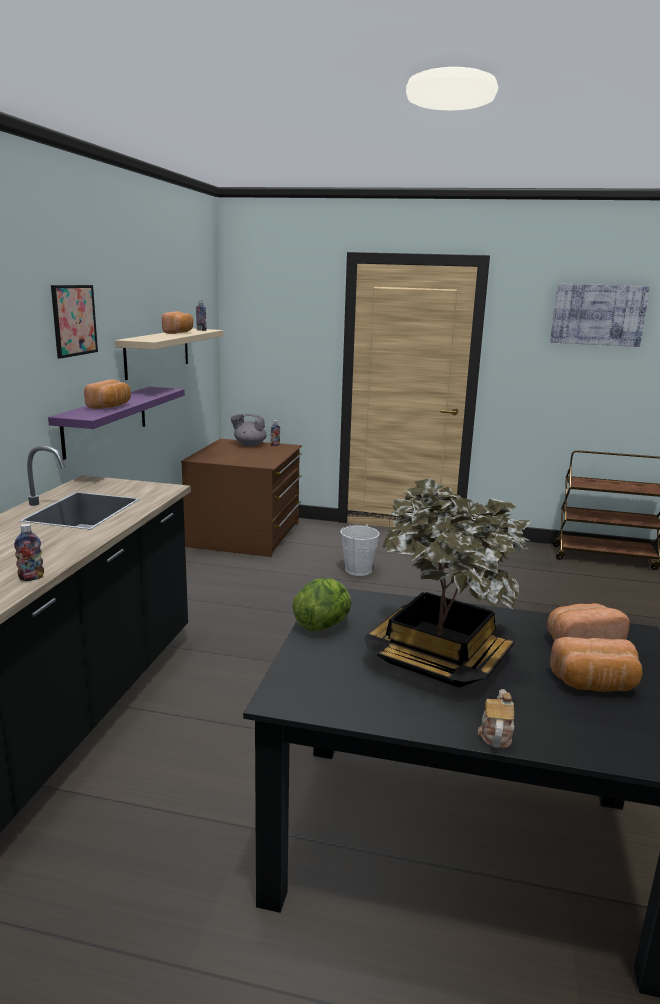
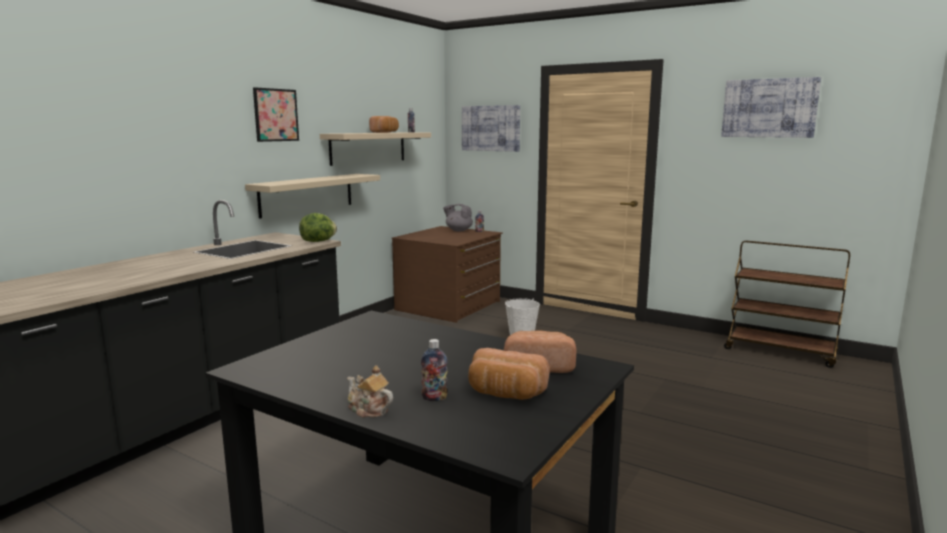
camera: 20 degrees right, 5 degrees down
bottle [14,524,44,581] -> bottle moved to [421,339,448,401]
purple shelf [48,387,185,460] -> beige shelf [245,174,380,219]
bread [84,379,131,409] -> none
lettuce [292,578,351,631] -> lettuce moved to [299,213,337,242]
potted plant [364,478,532,688] -> none
teapot [478,689,514,748] -> teapot turned 90 degrees counterclockwise [347,365,393,418]
none -> picture [462,105,520,152]

